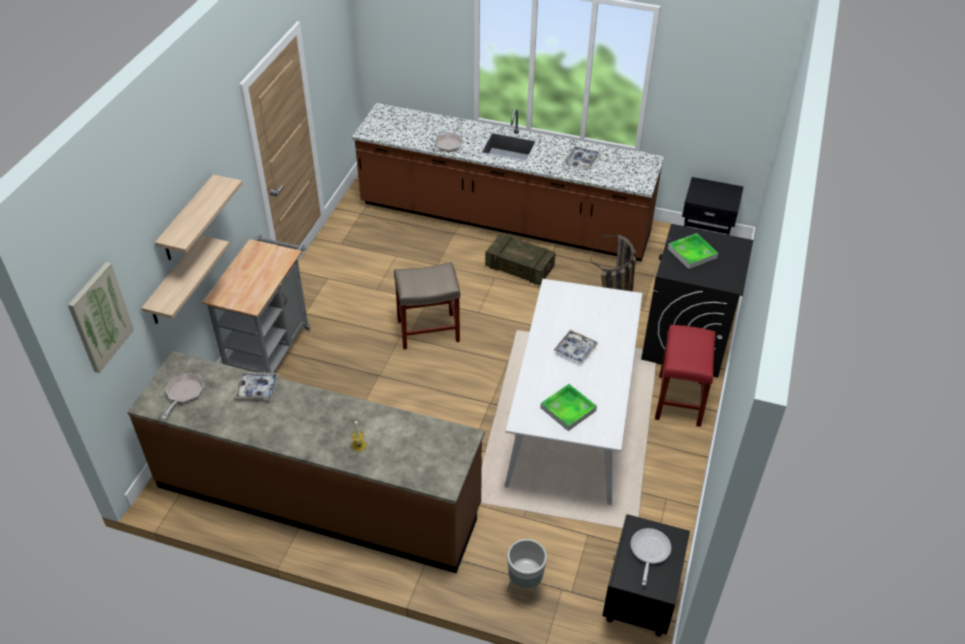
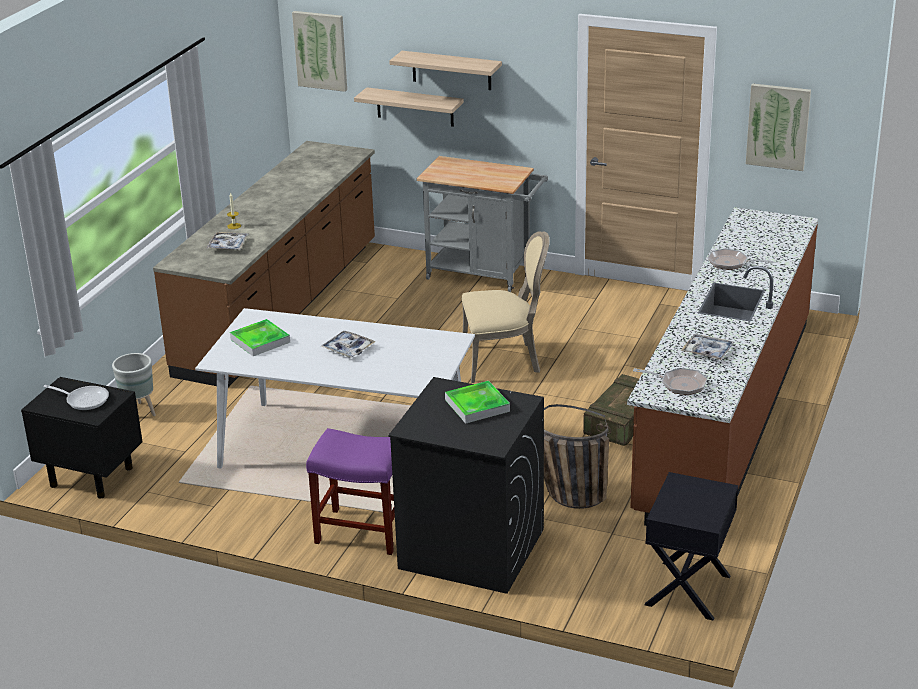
camera: 95 degrees right, 15 degrees down
frying pan [161,373,205,419] -> frying pan moved to [633,368,707,395]
tray [234,372,279,400] -> tray moved to [207,232,249,250]
beige stool [394,262,460,350] -> beige chair [462,231,550,383]
red stool [655,325,716,427] -> purple stool [306,428,395,555]
none -> picture [746,83,811,171]

